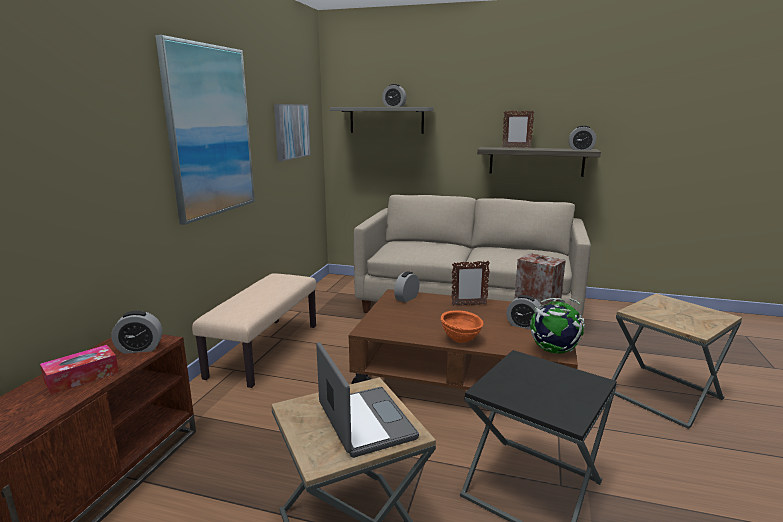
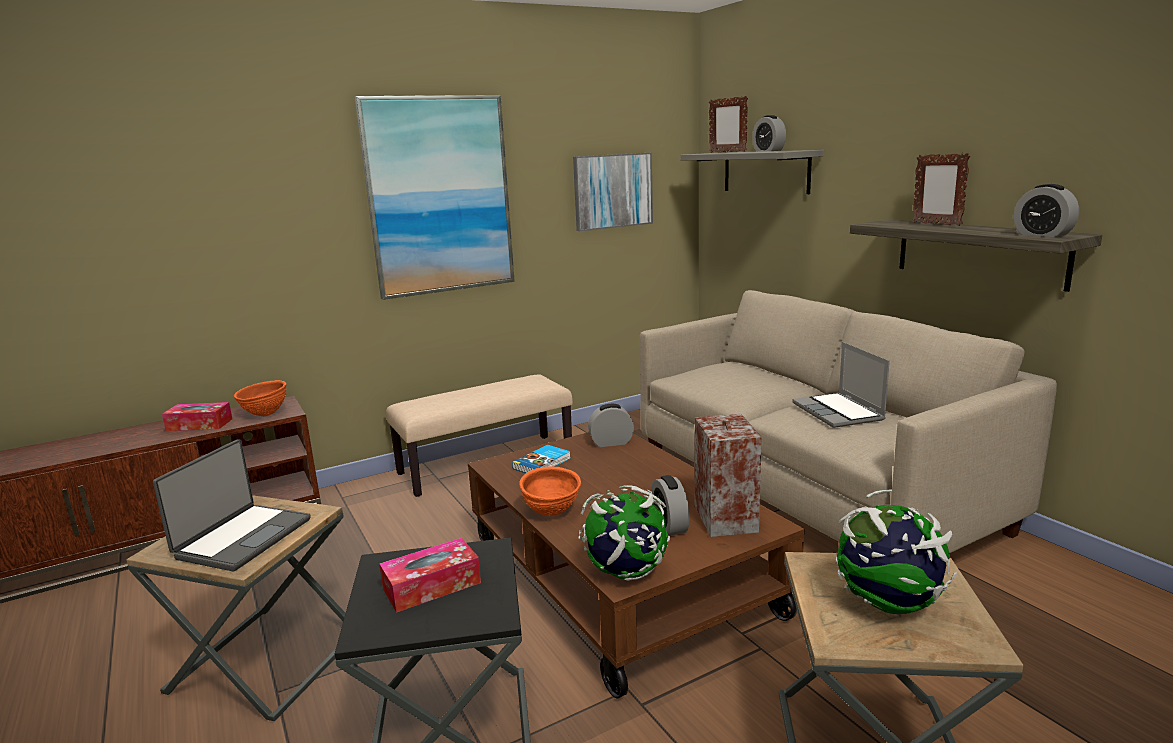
camera: 45 degrees right, 0 degrees up
alarm clock [111,311,163,354] -> orange bowl [234,380,286,416]
picture frame [451,261,490,306] -> picture frame moved to [709,96,748,153]
none -> tissue box [379,538,481,613]
none -> book [512,445,571,473]
none -> laptop [792,342,890,428]
none -> globe [836,490,957,614]

